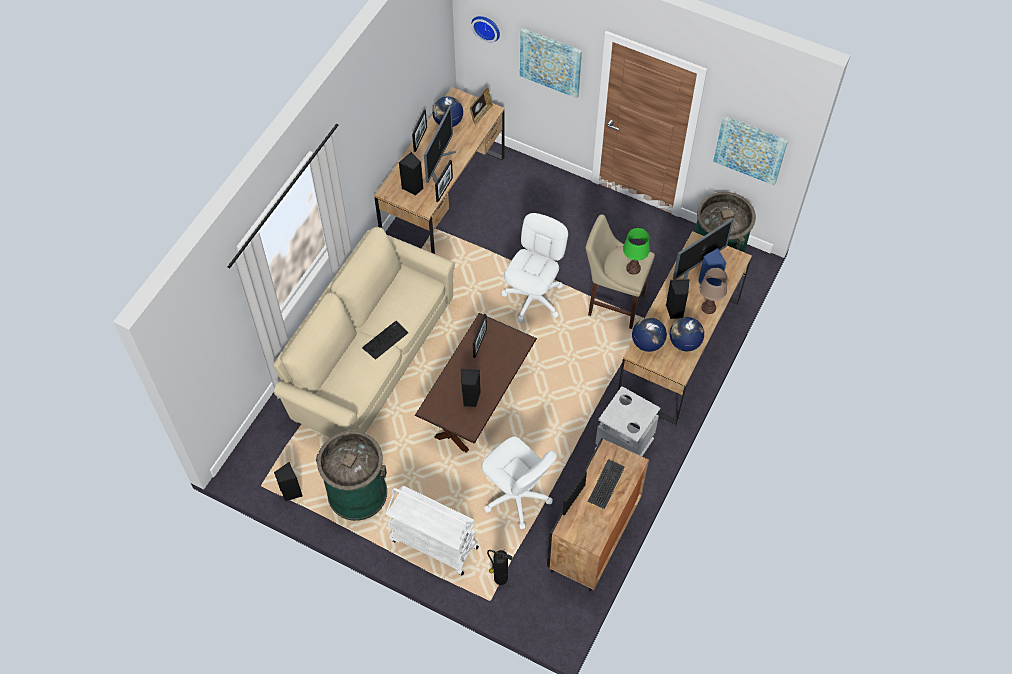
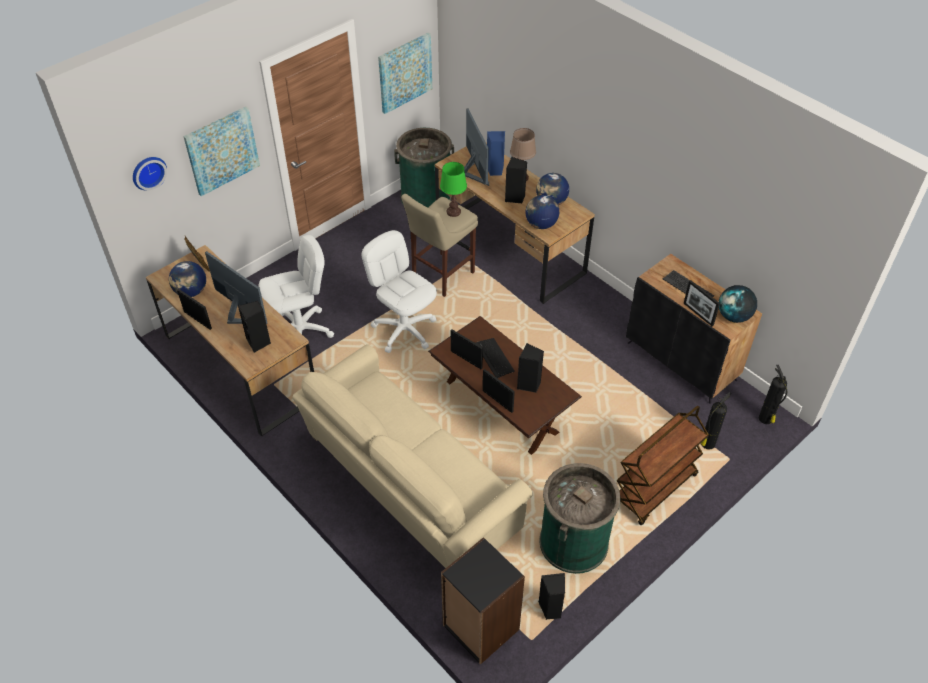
camera: 70 degrees left, 10 degrees down
keyboard [362,321,408,360] -> keyboard moved to [476,338,515,378]
white cart [386,486,479,575] -> brown cart [617,406,709,525]
picture frame [435,160,453,202] -> picture frame moved to [483,369,515,413]
white office chair [481,437,557,529] -> white office chair moved to [258,235,334,338]
grey trash can [594,386,660,456] -> none
none -> black bookcase [441,537,525,665]
none -> globe [719,285,757,323]
none -> fire extinguisher [759,365,787,424]

